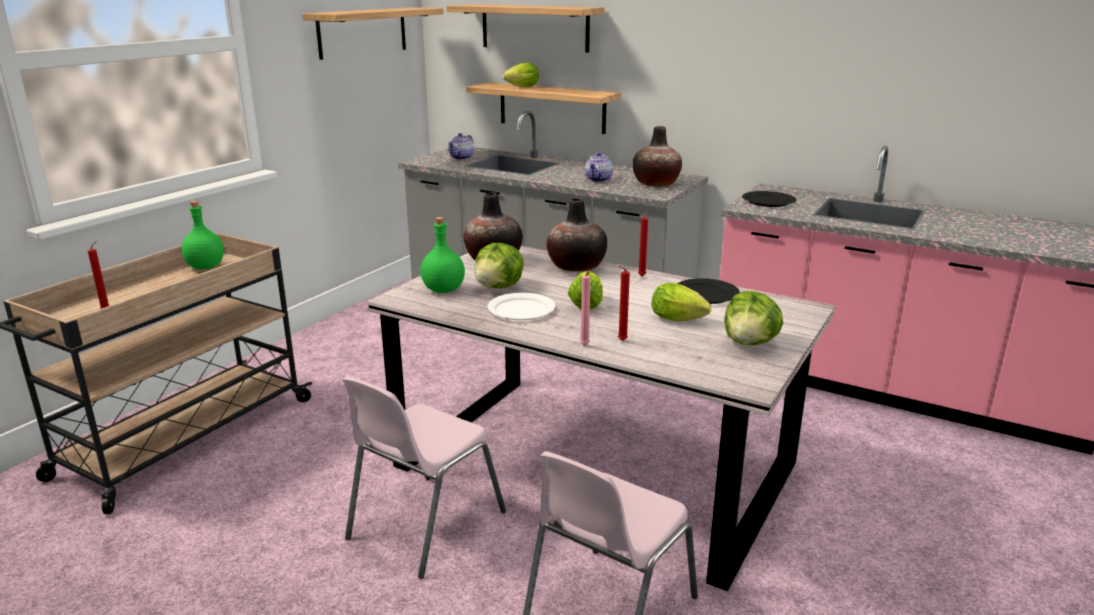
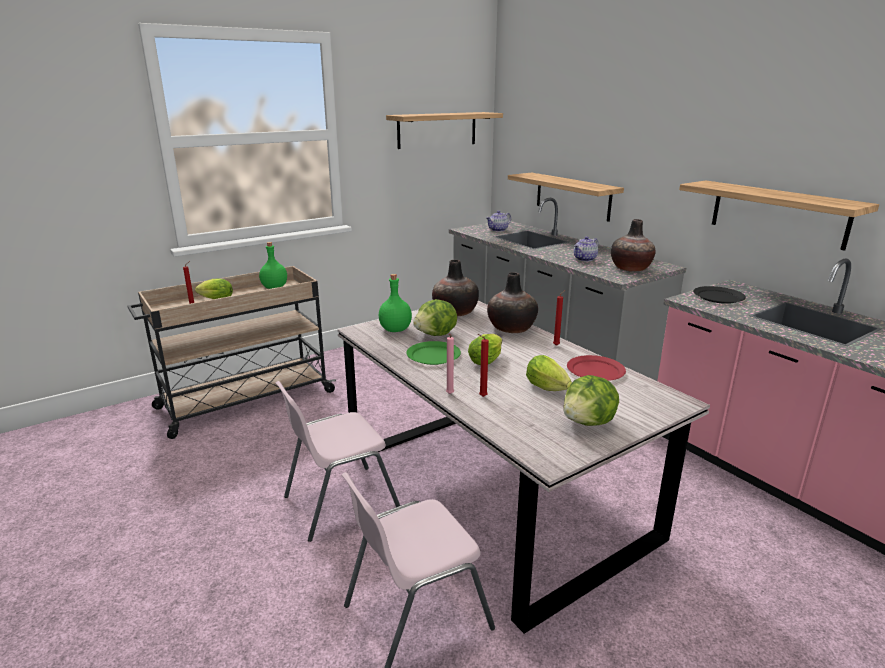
camera: 25 degrees right, 0 degrees up
shelf [446,4,604,53] -> shelf moved to [679,181,879,251]
white plate [487,293,555,320] -> green plate [406,341,461,365]
lettuce [503,63,539,87] -> lettuce moved to [195,279,233,299]
black plate [677,278,740,304] -> red plate [567,355,626,381]

